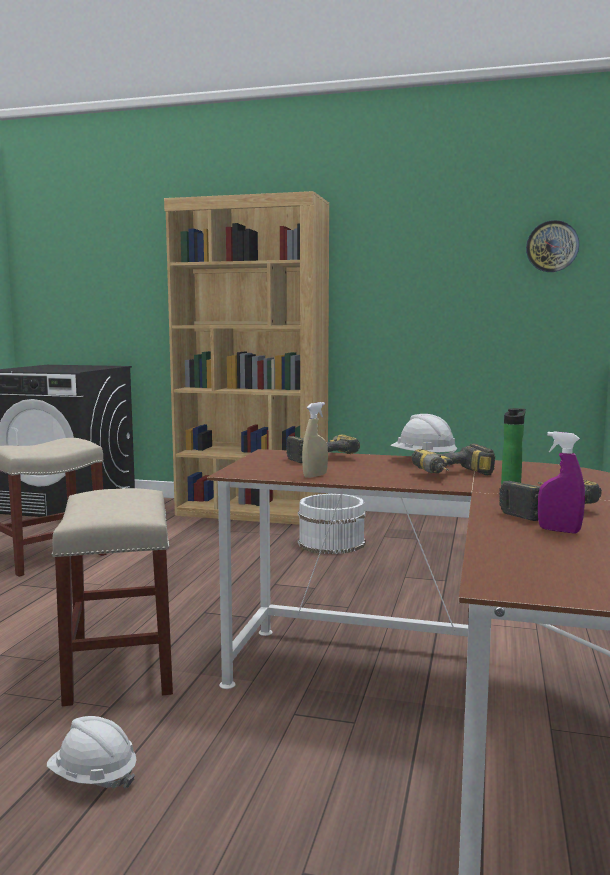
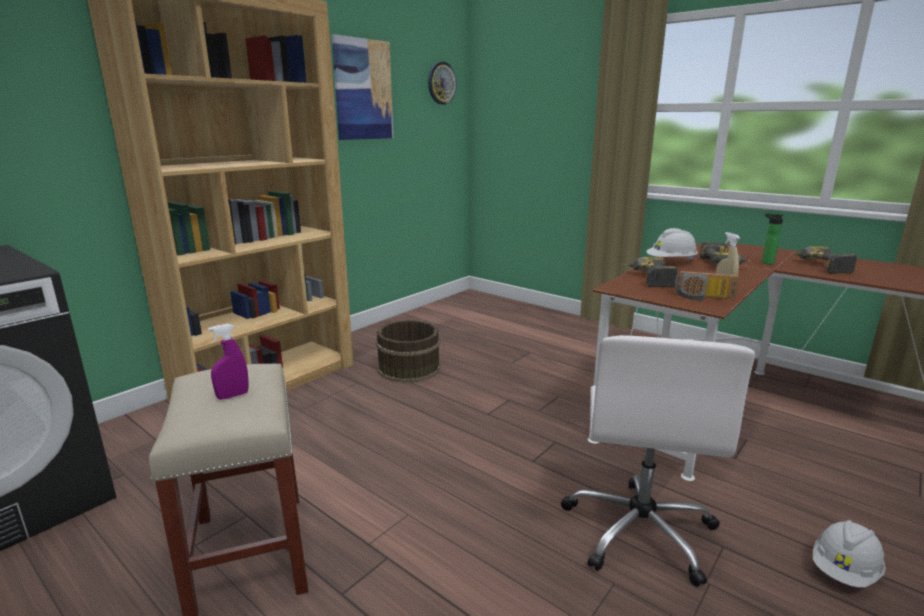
camera: 65 degrees left, 10 degrees up
beige stool [51,488,173,706] -> white office chair [561,335,755,587]
white bucket [298,494,366,554] -> brown bucket [376,320,441,383]
purple spray bottle [538,431,585,533] -> purple spray bottle moved to [208,324,249,400]
none -> picture [332,34,393,140]
none -> radio [675,271,739,300]

